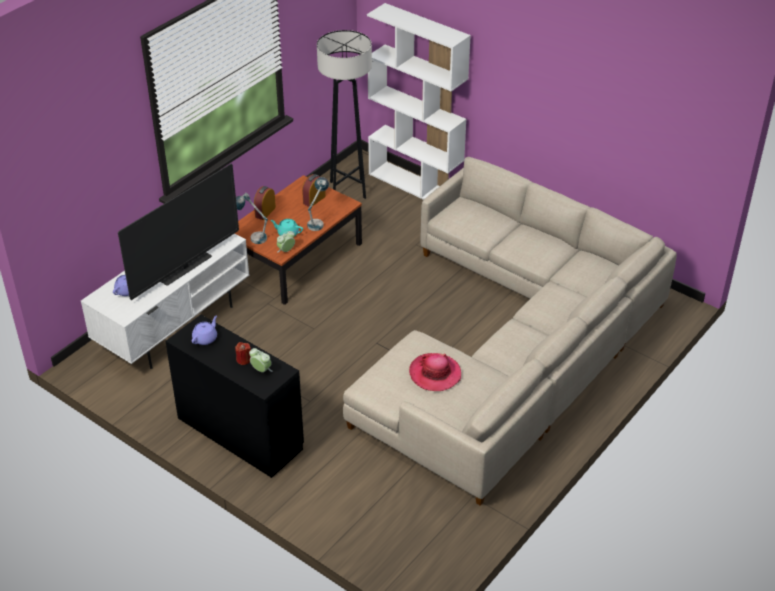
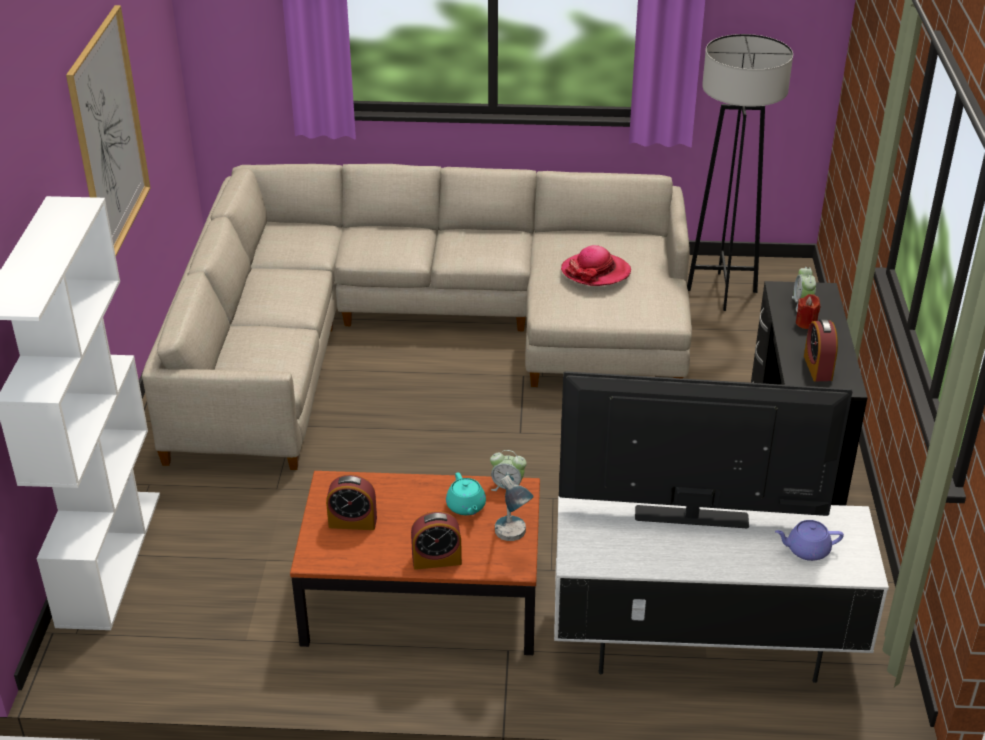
camera: 125 degrees left, 5 degrees down
purple teapot [192,315,217,345] -> alarm clock [804,319,838,381]
table lamp [307,177,329,231] -> none
grey floor lamp [317,30,372,199] -> grey floor lamp moved to [687,34,793,311]
none -> picture [66,5,151,256]

